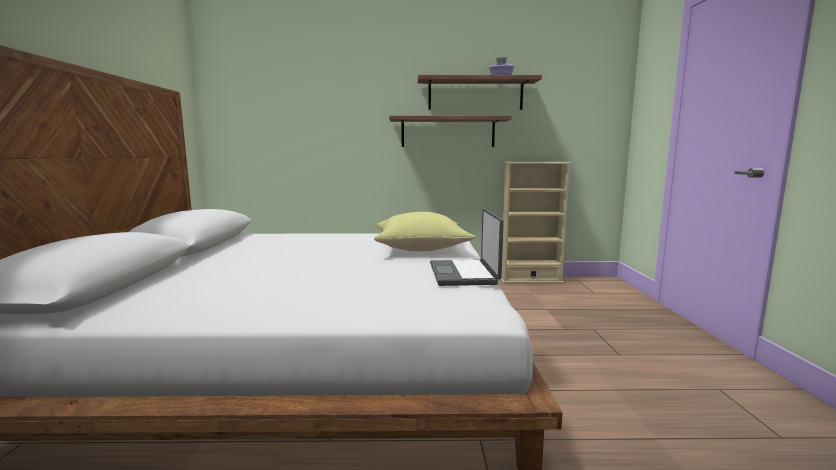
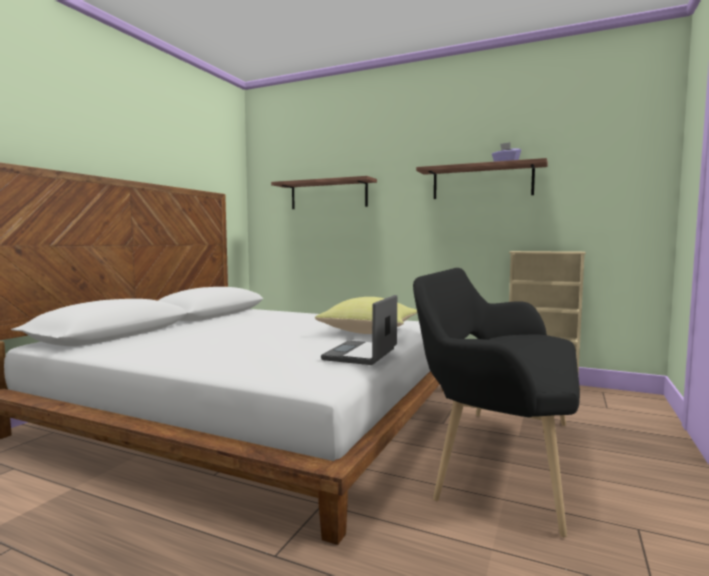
camera: 25 degrees right, 5 degrees down
shelf [389,116,512,147] -> shelf moved to [271,176,377,209]
none -> black bench [413,268,580,538]

